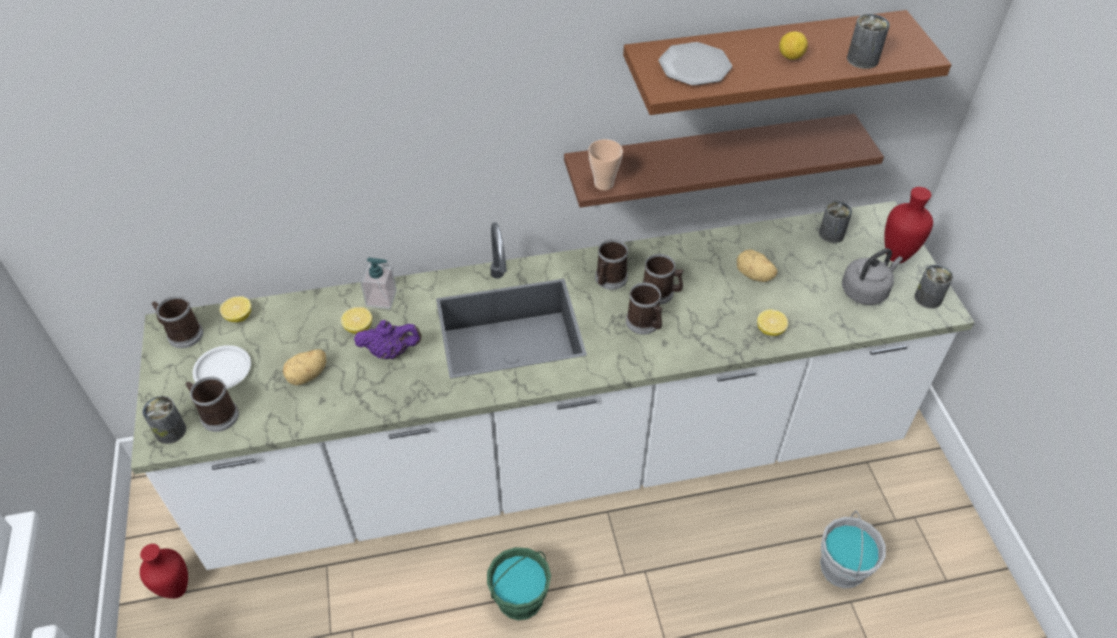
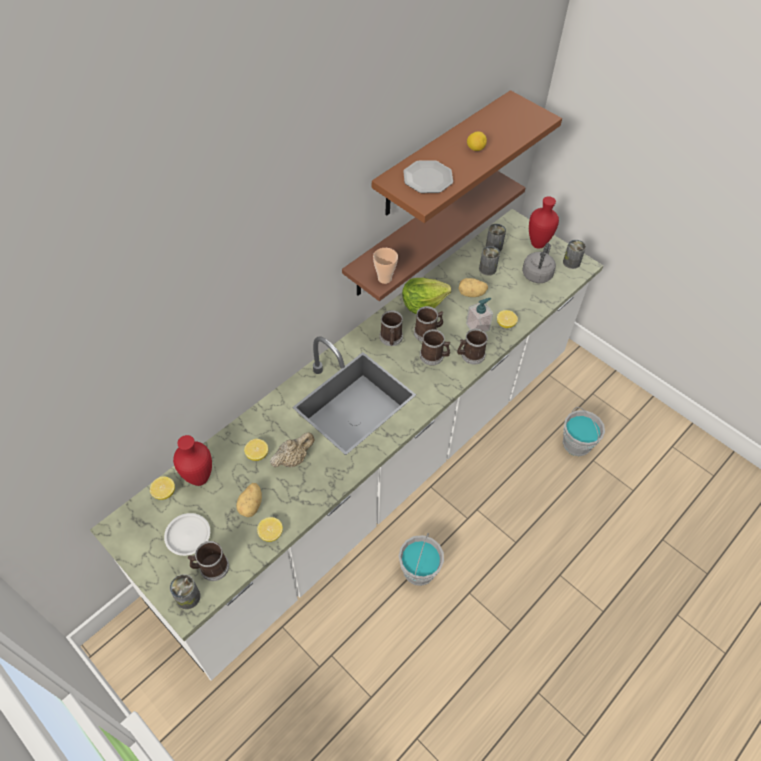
camera: 35 degrees left, 5 degrees up
red vase [140,544,188,599] -> red vase moved to [173,435,212,486]
mug [152,296,203,348] -> mug moved to [457,328,488,365]
purple teapot [354,320,422,359] -> beige teapot [270,432,315,467]
soap dispenser [360,257,397,309] -> soap dispenser moved to [466,298,493,332]
green bucket [487,547,551,621] -> grey bucket [399,533,444,586]
can [847,14,890,69] -> can moved to [479,246,500,276]
none -> lemon [257,517,283,542]
none -> lettuce [402,278,451,314]

